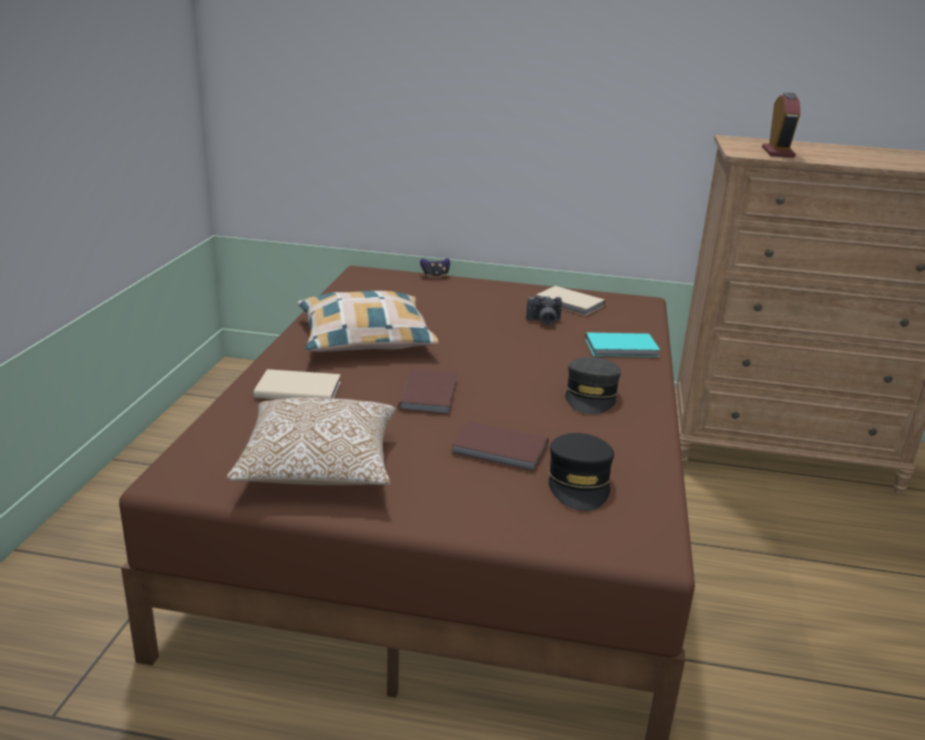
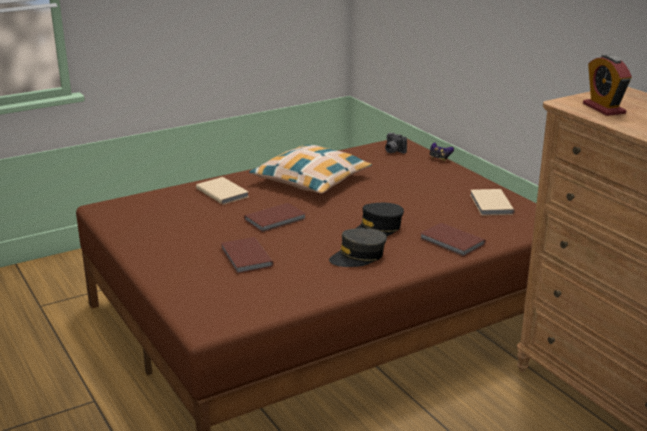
camera: 50 degrees right, 0 degrees up
pillow [226,398,396,485] -> none
camera [526,296,562,325] -> camera moved to [385,132,407,154]
black cap [549,433,614,511] -> black cap moved to [355,203,404,236]
turquoise book [585,332,660,357] -> brown book [420,223,486,257]
alarm clock [762,93,800,158] -> alarm clock turned 105 degrees clockwise [583,55,632,116]

